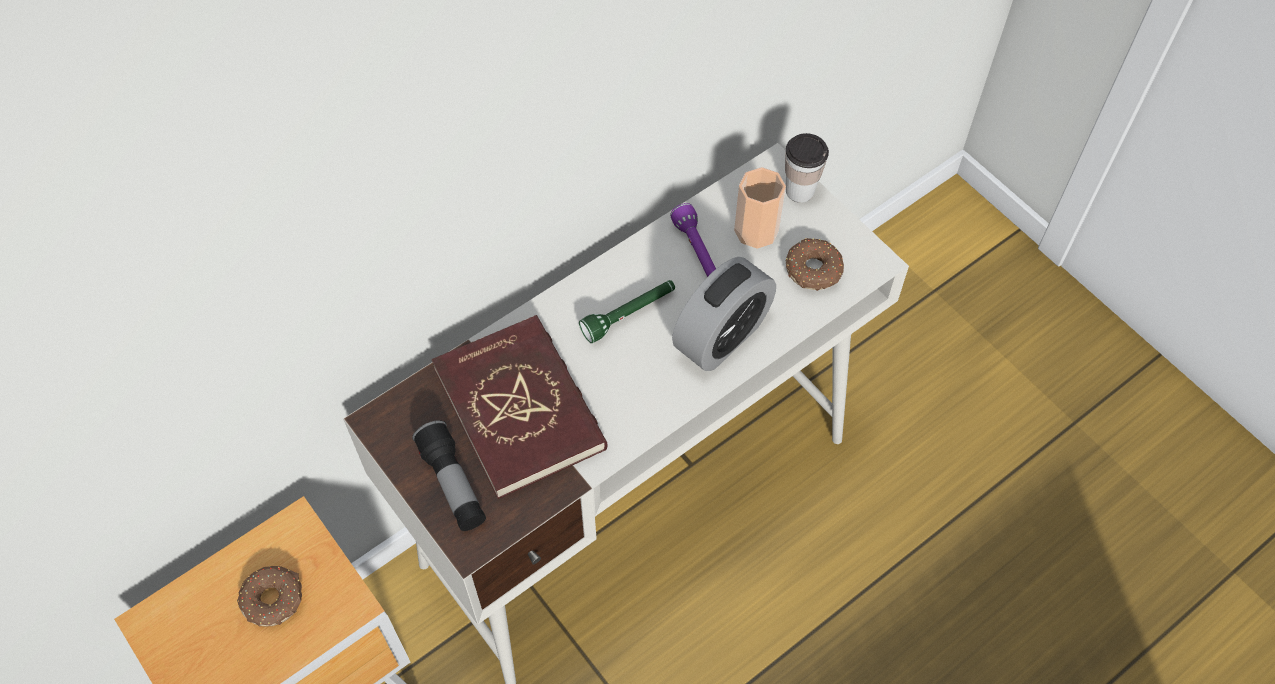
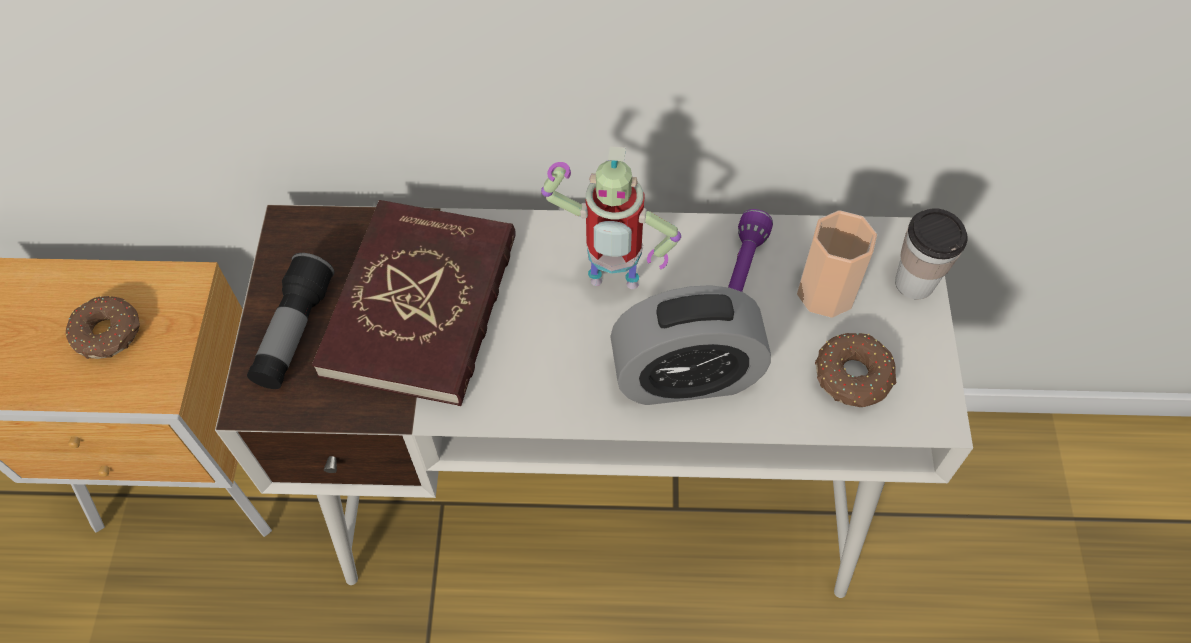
camera: 40 degrees right, 0 degrees up
green flashlight [579,280,675,343] -> toy robot [541,146,681,289]

